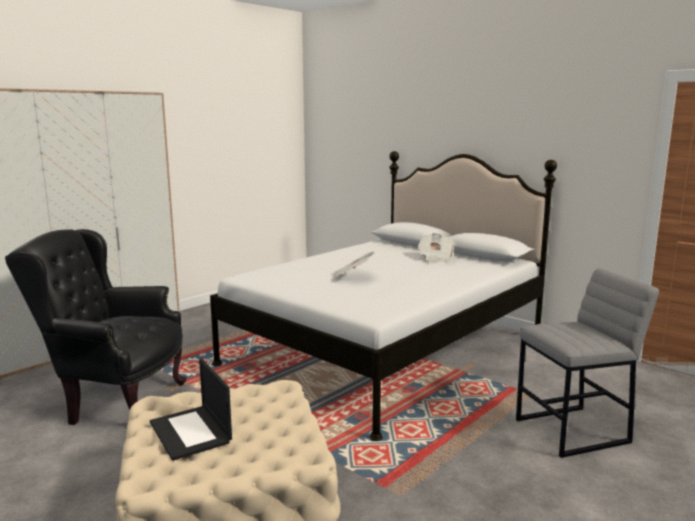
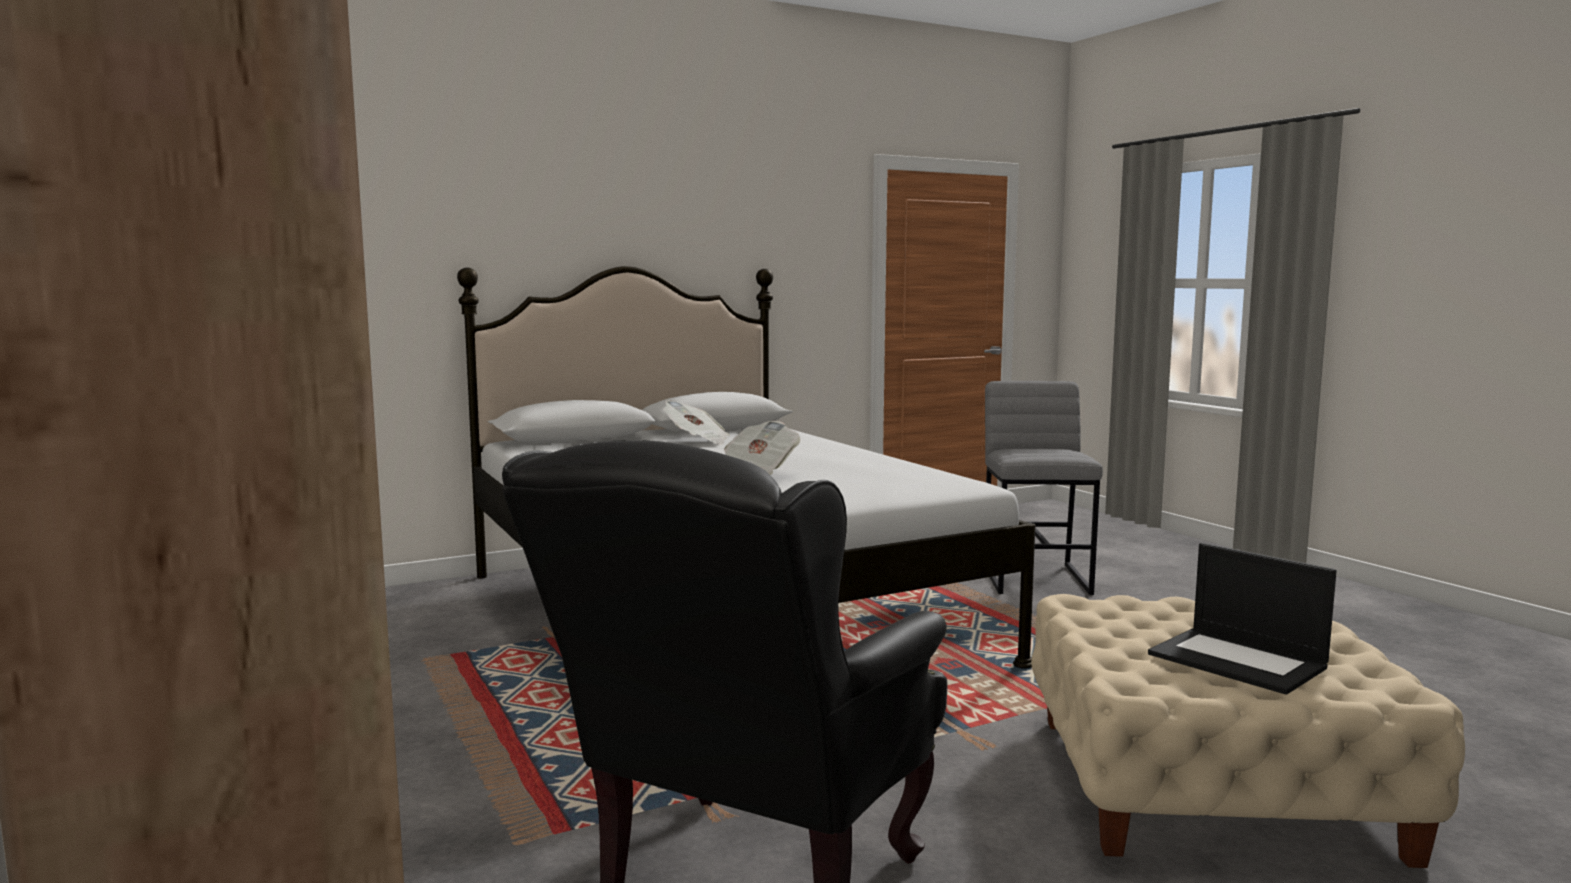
camera: 70 degrees left, 5 degrees down
laptop [150,358,232,461] -> laptop turned 60 degrees clockwise [1148,543,1337,695]

